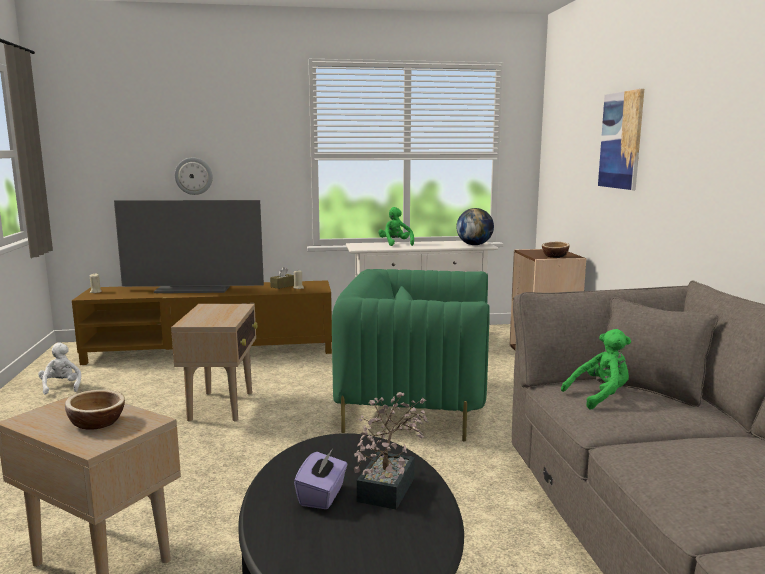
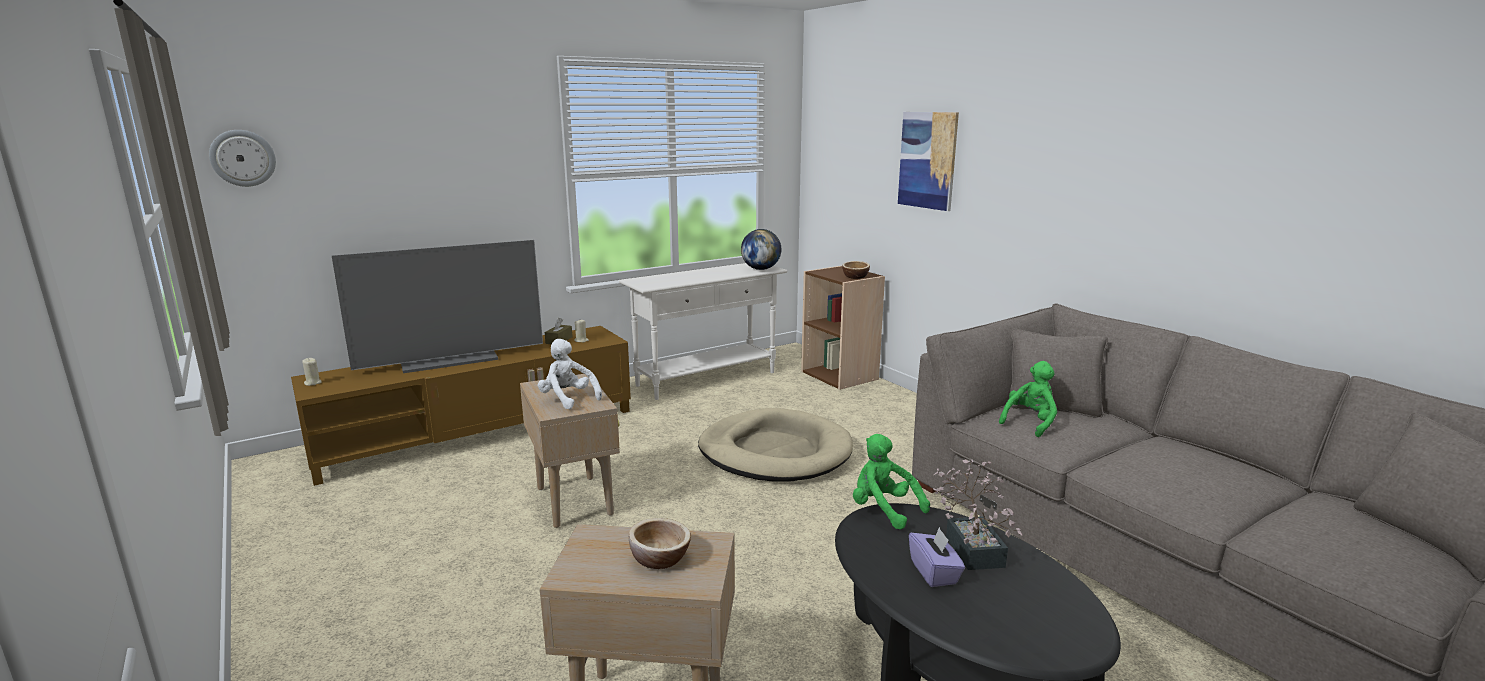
camera: 25 degrees left, 5 degrees up
white plush toy [38,343,81,395] -> white plush toy moved to [538,339,602,409]
wall clock [175,158,213,195] -> wall clock moved to [209,130,276,187]
green armchair [332,269,490,441] -> beige dog bed [698,408,853,482]
green plush toy [378,207,414,246] -> green plush toy moved to [853,434,930,529]

